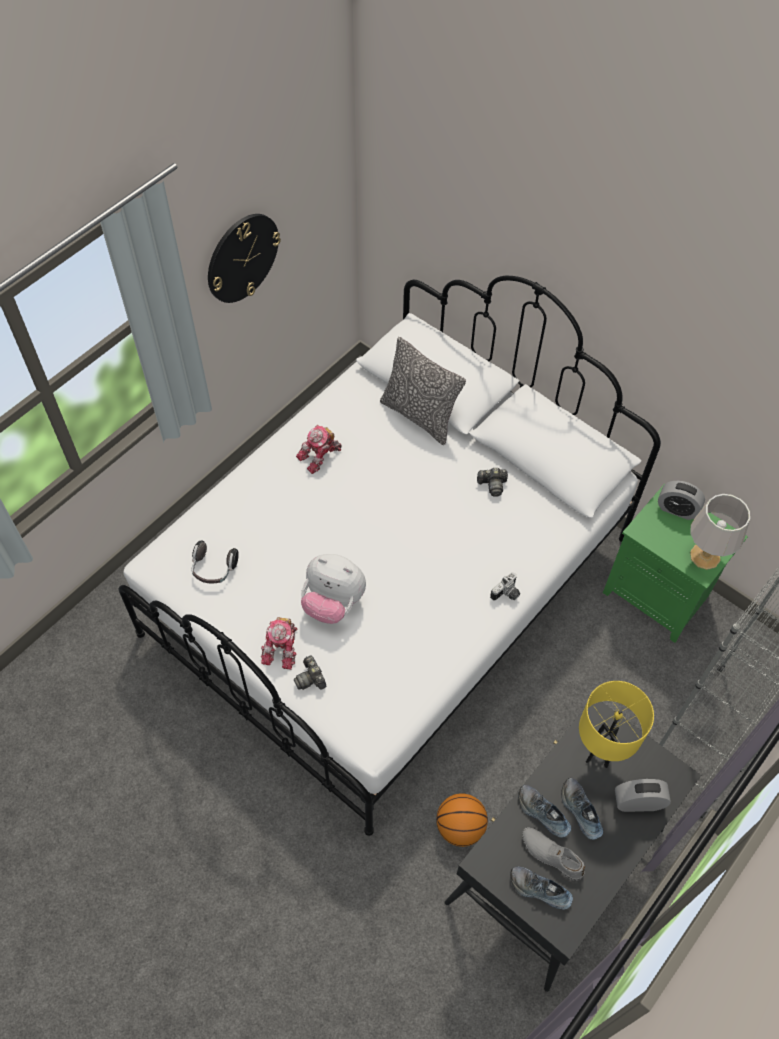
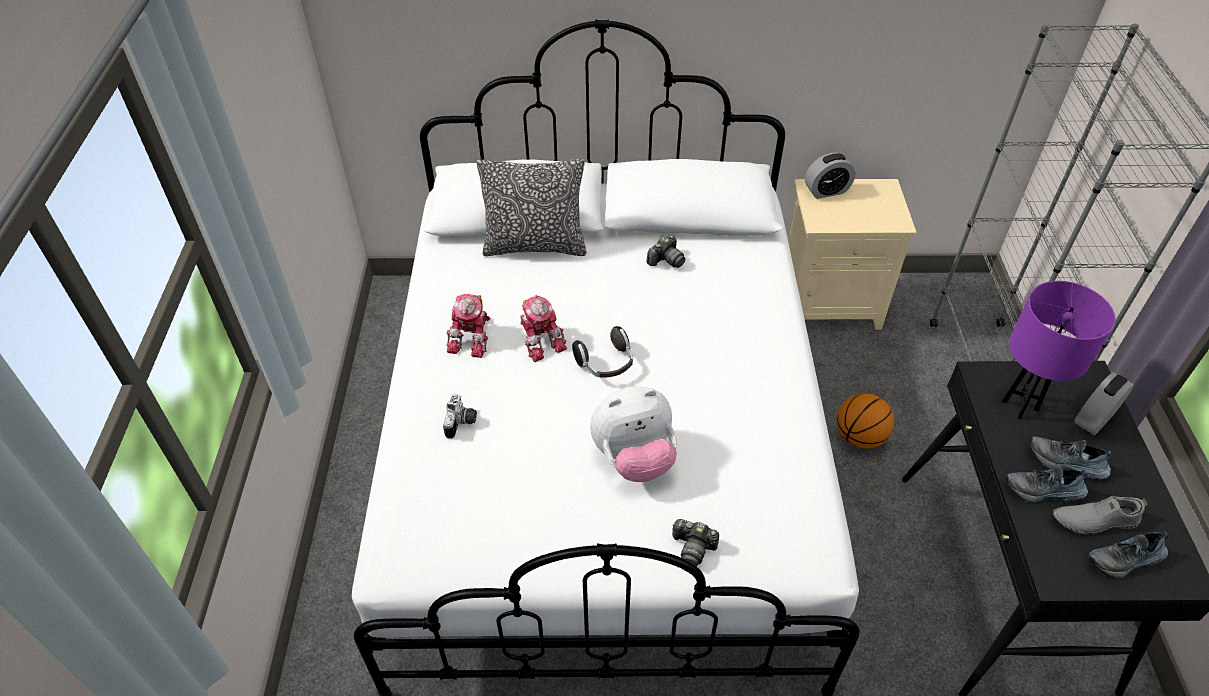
camera: 40 degrees left, 10 degrees down
headphones [192,541,239,584] -> headphones moved to [572,326,633,378]
wall clock [208,214,281,303] -> none
toy robot [261,617,298,670] -> toy robot moved to [520,295,567,362]
basketball [436,793,488,847] -> basketball moved to [837,393,894,449]
camera [490,572,520,601] -> camera moved to [443,394,477,439]
yellow table lamp [579,681,654,768] -> purple table lamp [1002,281,1116,419]
green nightstand [603,484,748,643] -> beige nightstand [788,179,917,330]
grey table lamp [690,494,750,570] -> none

